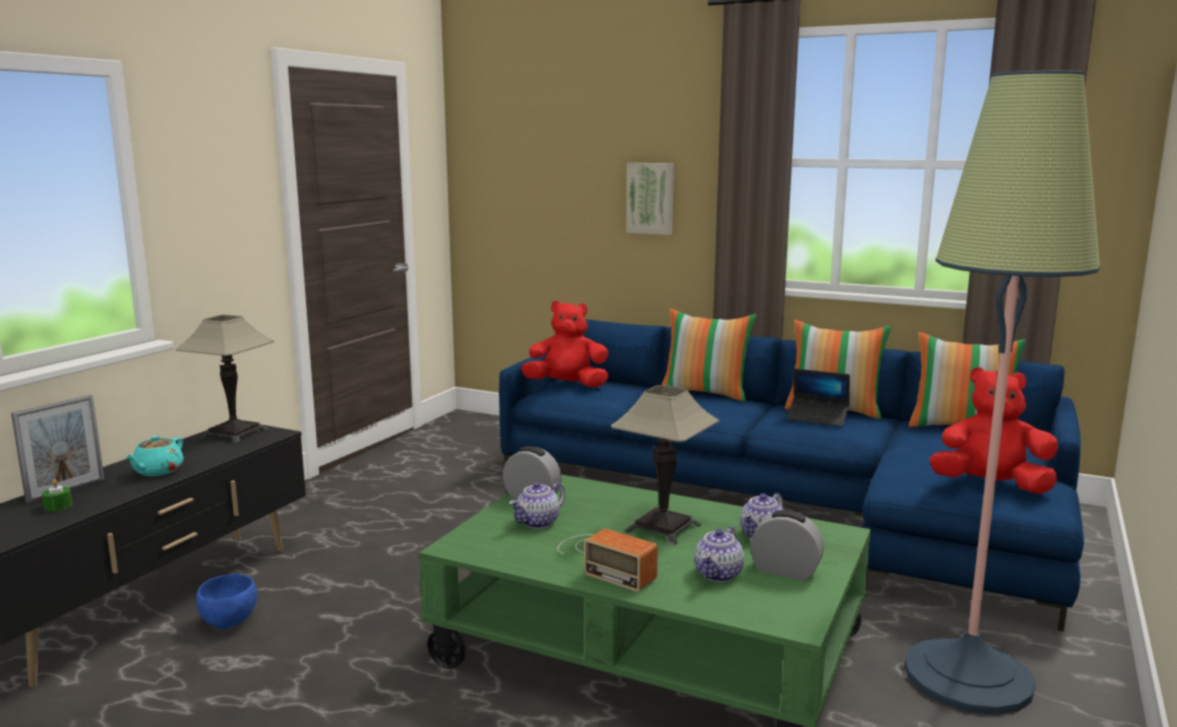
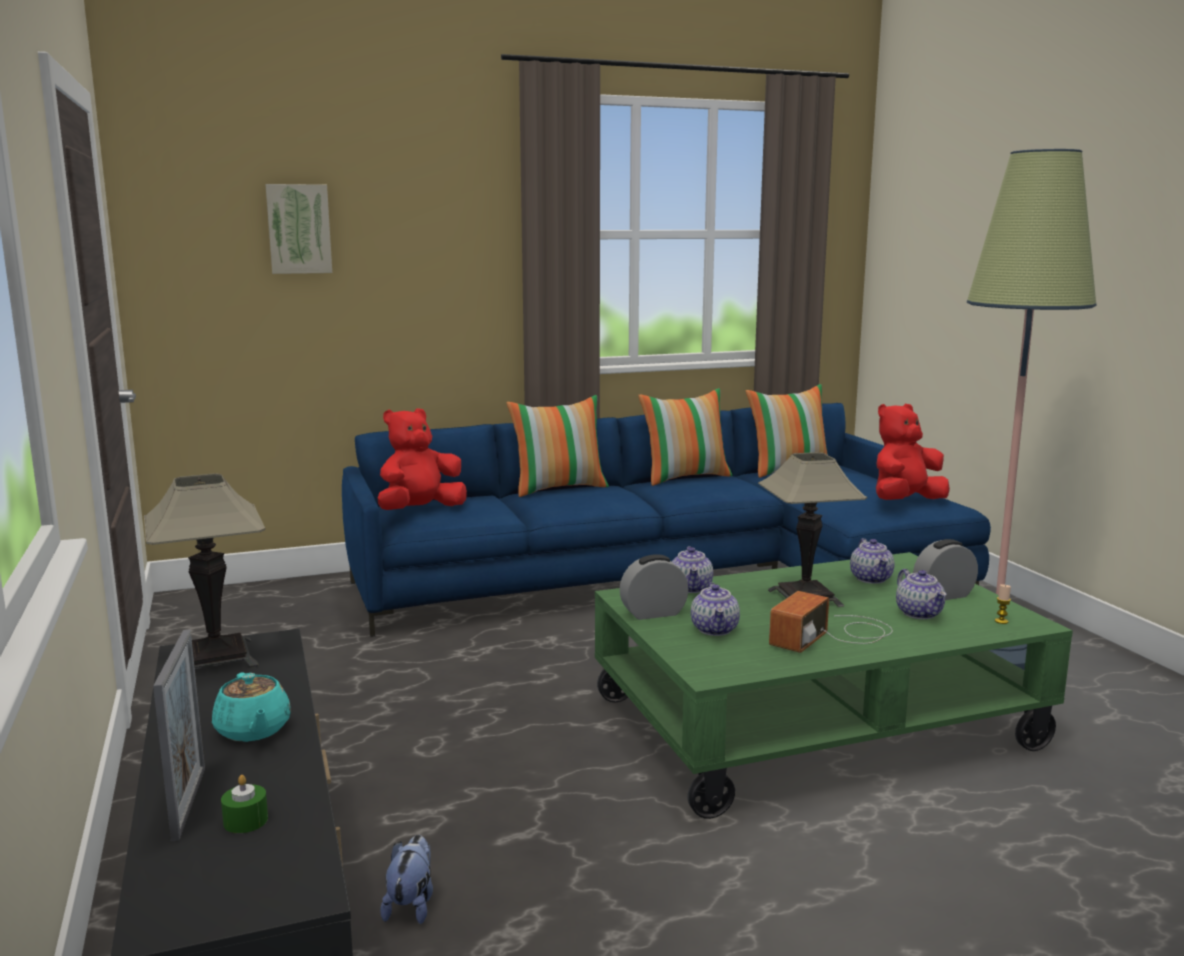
camera: 45 degrees left, 0 degrees up
blue bowl [196,574,257,629] -> plush toy [380,835,433,924]
radio [557,529,658,592] -> radio turned 135 degrees clockwise [769,591,893,653]
picture [626,163,674,235] -> picture moved to [265,184,332,274]
laptop [786,368,850,427] -> none
none -> teapot [672,546,713,593]
none -> candle [995,584,1011,624]

